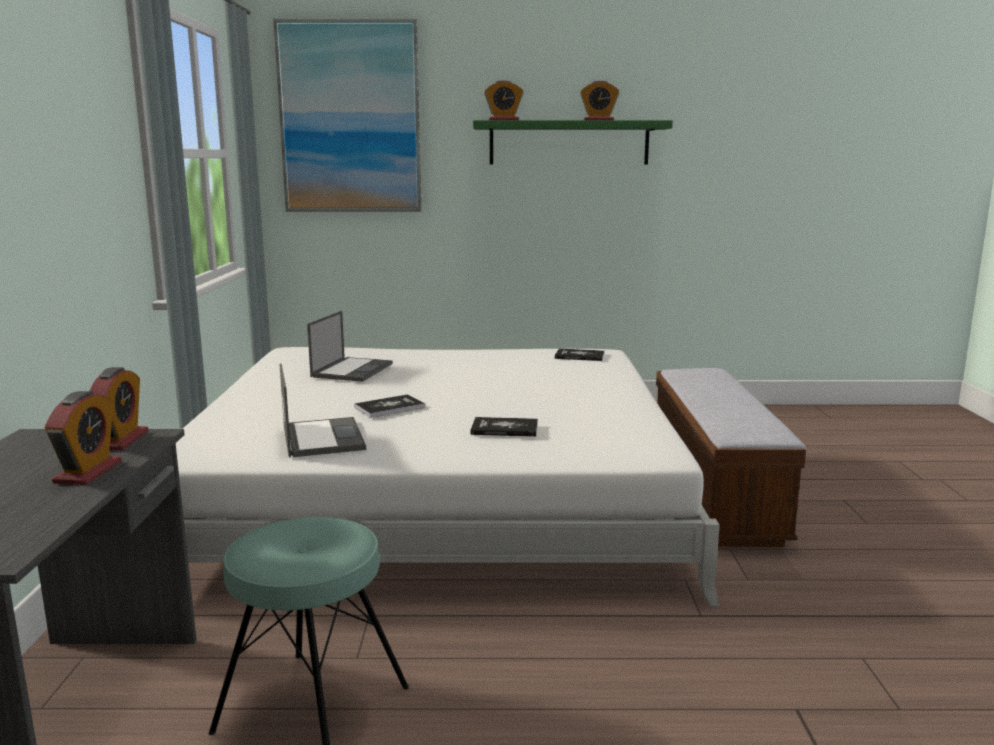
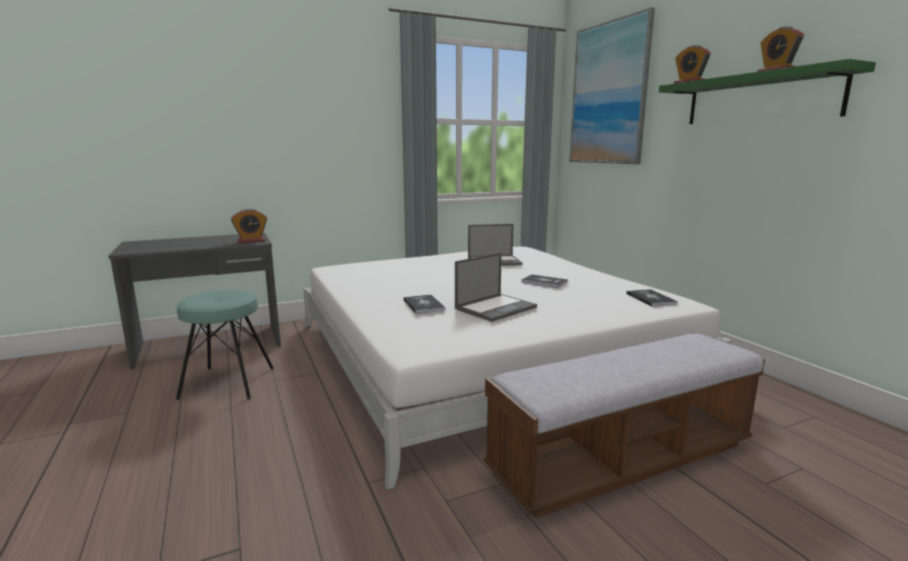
camera: 65 degrees right, 0 degrees up
alarm clock [44,391,122,485] -> none
laptop [280,363,366,458] -> laptop moved to [455,253,537,322]
book [354,394,425,418] -> book moved to [521,274,568,288]

